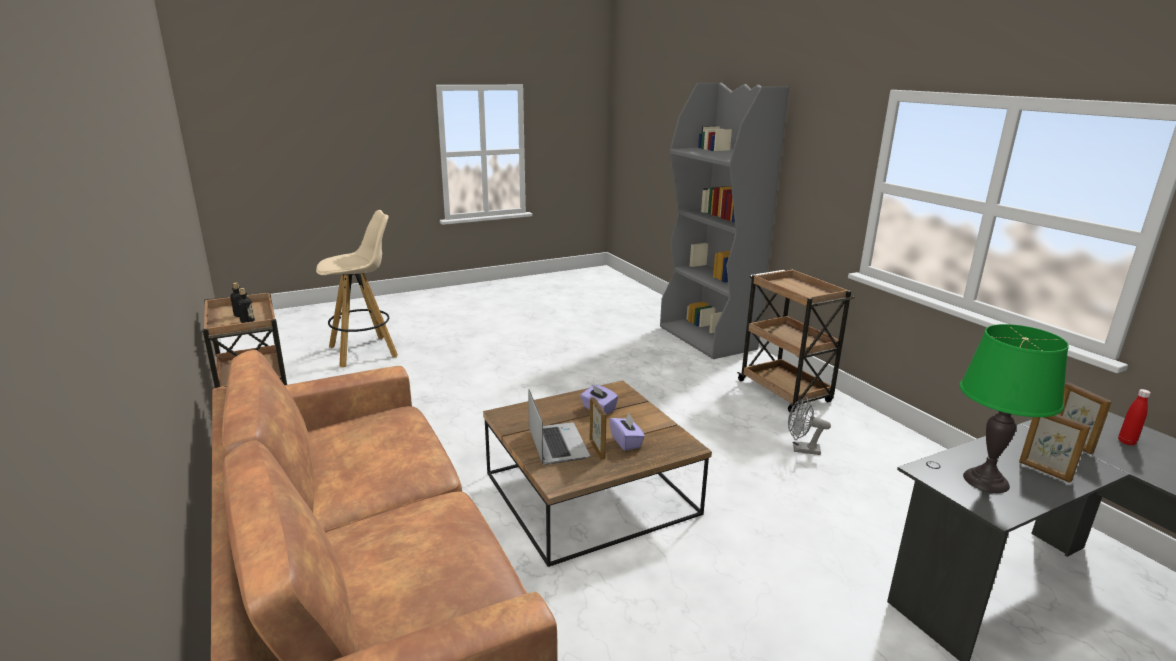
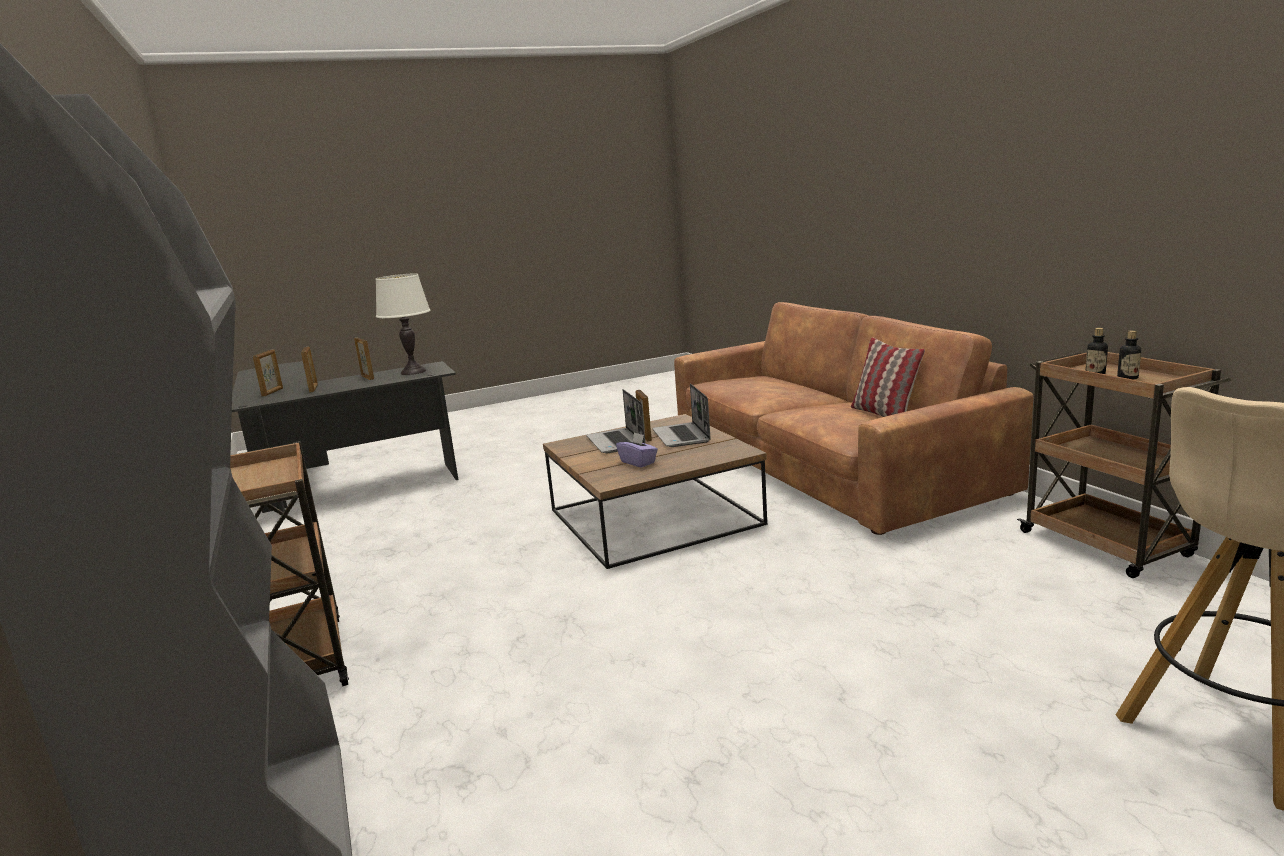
camera: 175 degrees left, 5 degrees down
purple tissue box [610,413,645,451] -> laptop [586,389,646,453]
grey fan [788,397,831,455] -> none
green table lamp [959,324,1069,493] -> white table lamp [376,274,431,375]
red bottle [1118,389,1151,445] -> picture frame [253,349,283,396]
none -> pillow [851,337,925,417]

